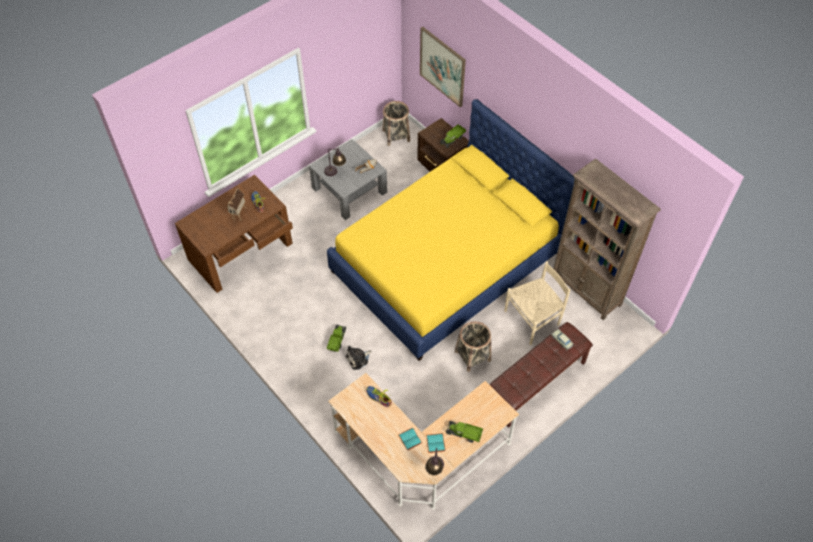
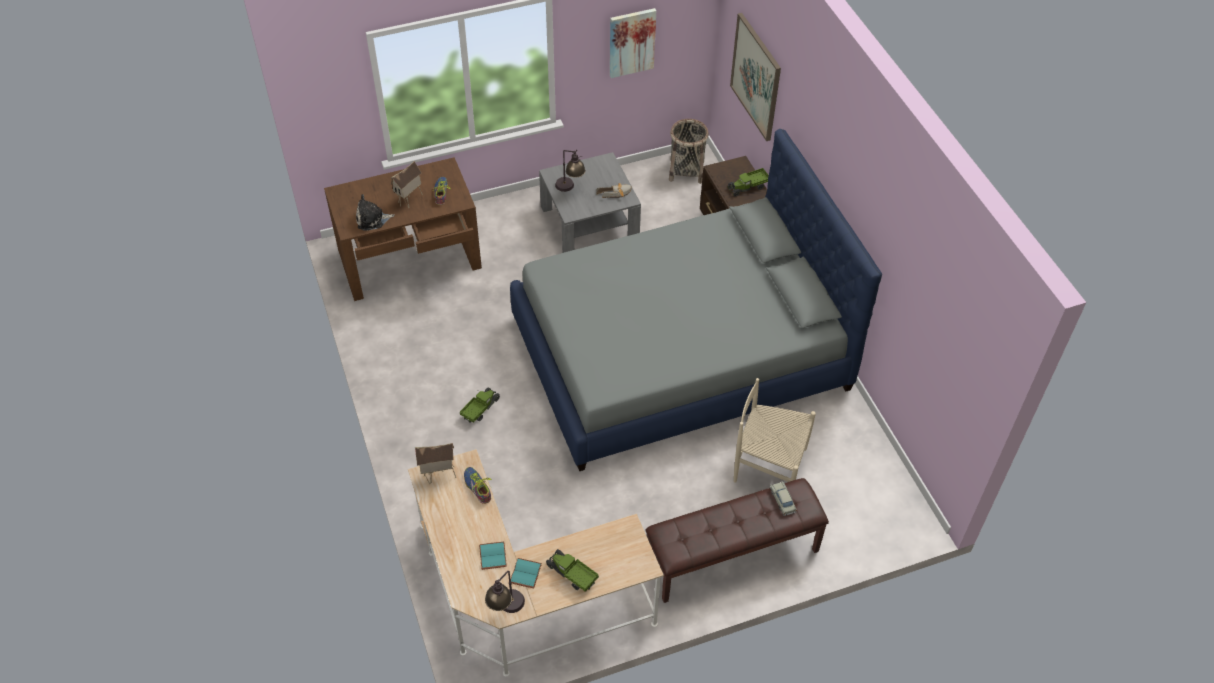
camera: 20 degrees right, 5 degrees down
yellow bed [327,99,575,361] -> grey bed [510,129,882,471]
plush toy [345,346,371,370] -> plush toy moved to [356,194,395,231]
basket [455,321,491,372] -> none
beige chair [504,261,570,345] -> beige chair turned 150 degrees counterclockwise [734,378,816,483]
brown bookcase [553,159,661,320] -> none
none -> toy house [415,443,456,484]
none -> picture [610,8,656,78]

